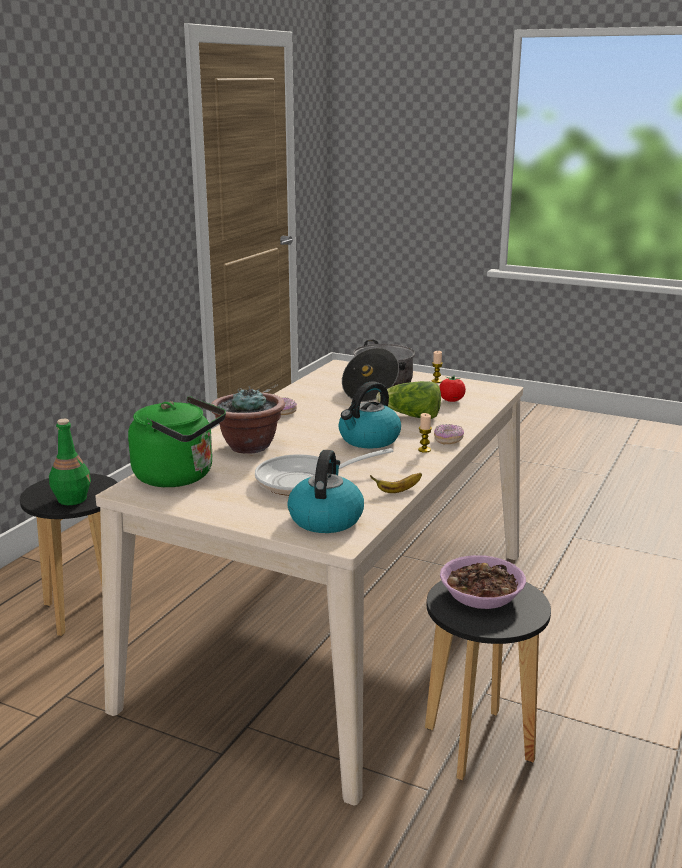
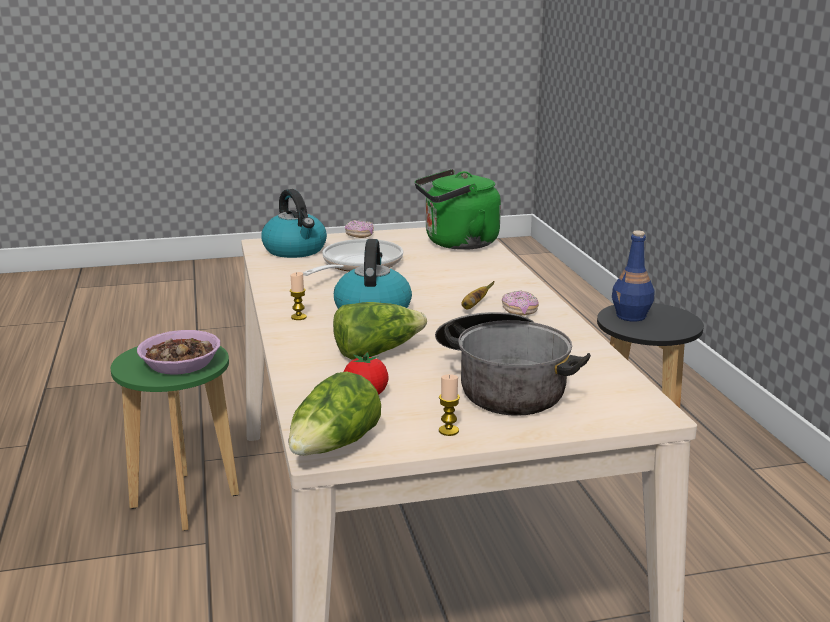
camera: 140 degrees right, 0 degrees up
green bottle [49,419,91,505] -> blue bottle [612,230,655,322]
potted plant [211,386,285,454] -> none
banana [370,473,422,493] -> banana moved to [461,281,495,309]
black stool [425,580,551,780] -> green stool [111,346,239,531]
donut [434,424,464,444] -> donut moved to [345,220,374,238]
none -> lettuce [289,372,381,455]

